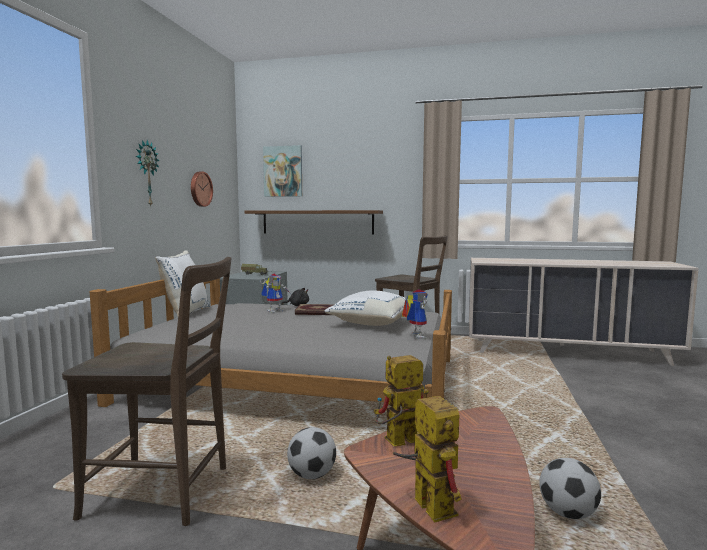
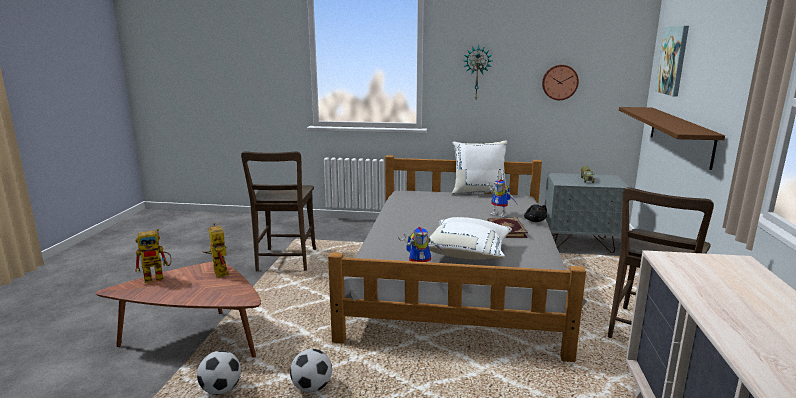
camera: 85 degrees right, 10 degrees up
football [287,427,336,479] -> football moved to [290,349,332,393]

